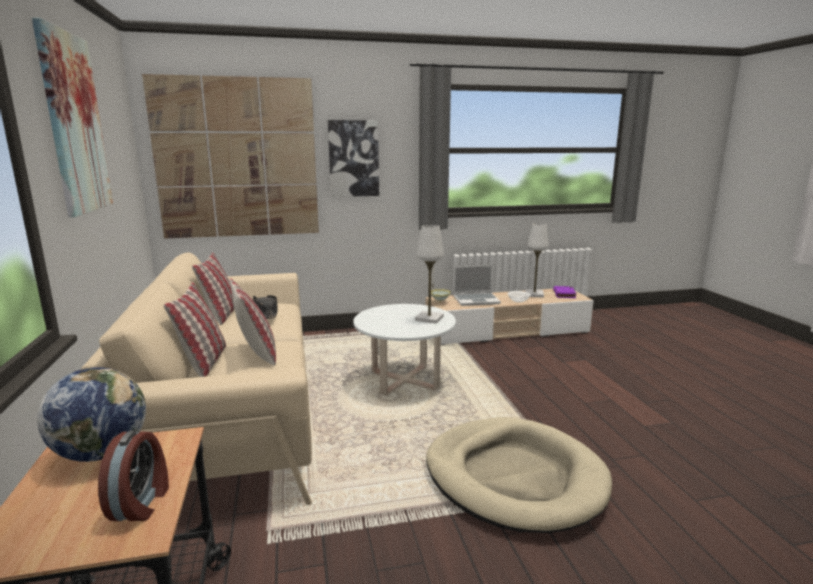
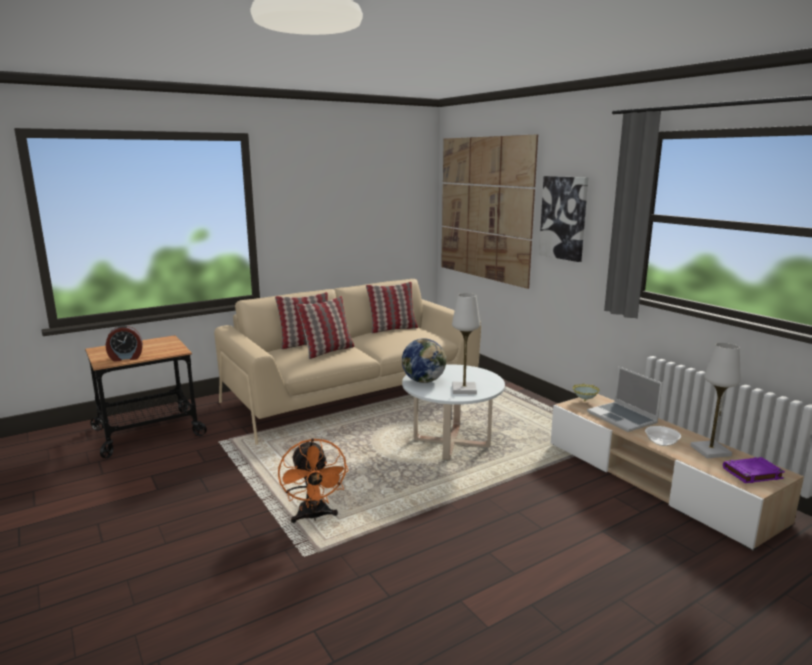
camera: 70 degrees right, 0 degrees up
picture [32,17,113,217] -> none
globe [37,367,146,462] -> globe moved to [402,338,446,383]
black hat [253,295,278,319] -> none
beige dog bed [426,417,612,533] -> orange fan [278,438,349,523]

